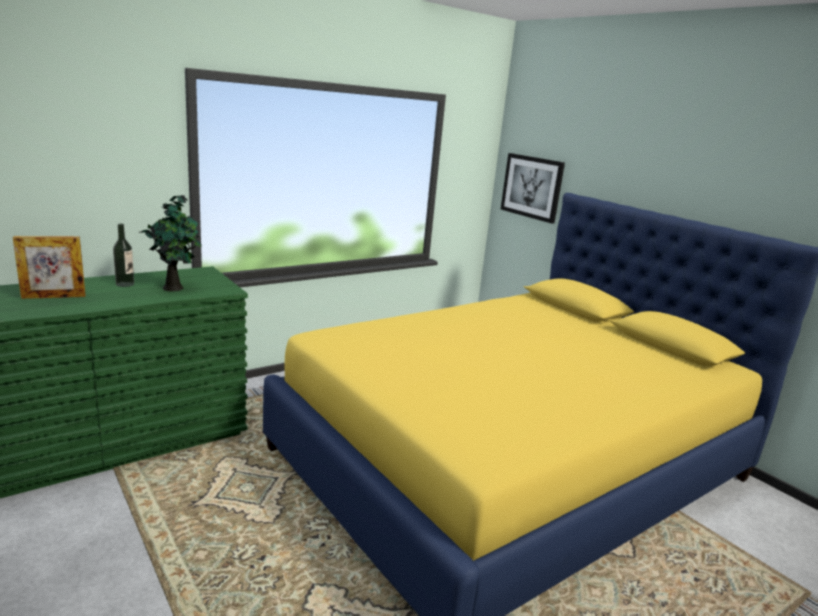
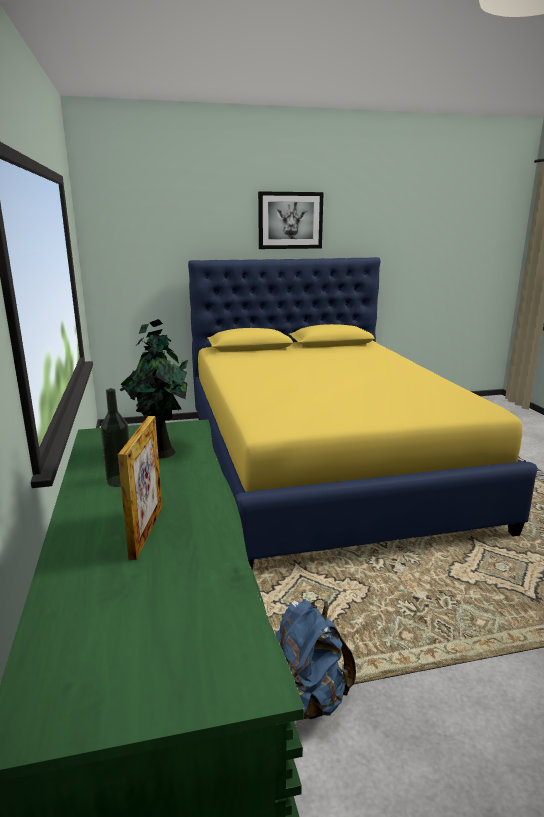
camera: 65 degrees left, 0 degrees up
picture [501,153,565,224] -> picture moved to [258,191,324,249]
none -> blue backpack [275,599,356,719]

